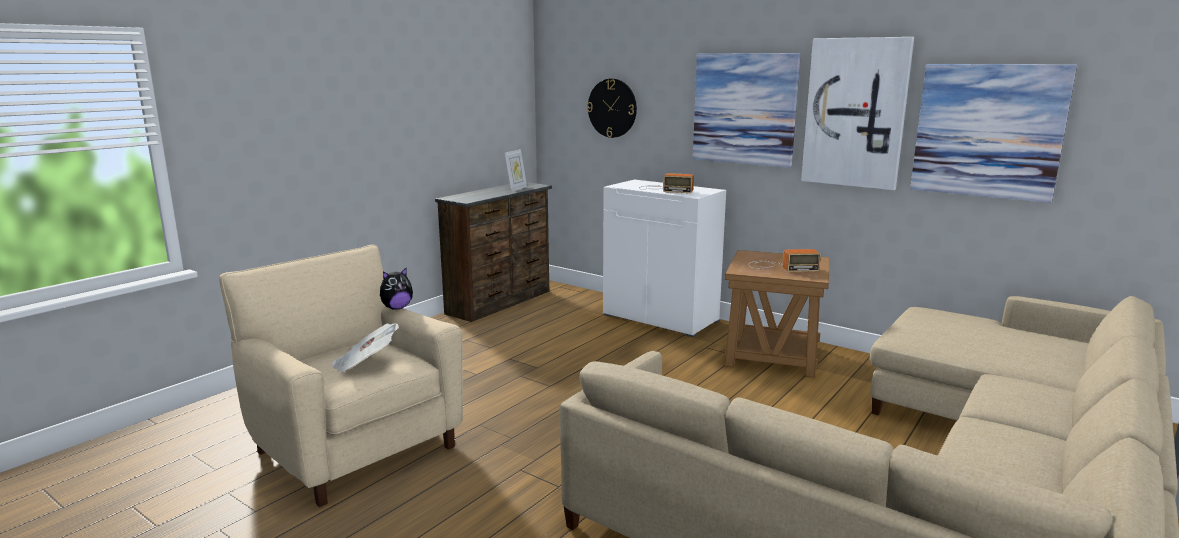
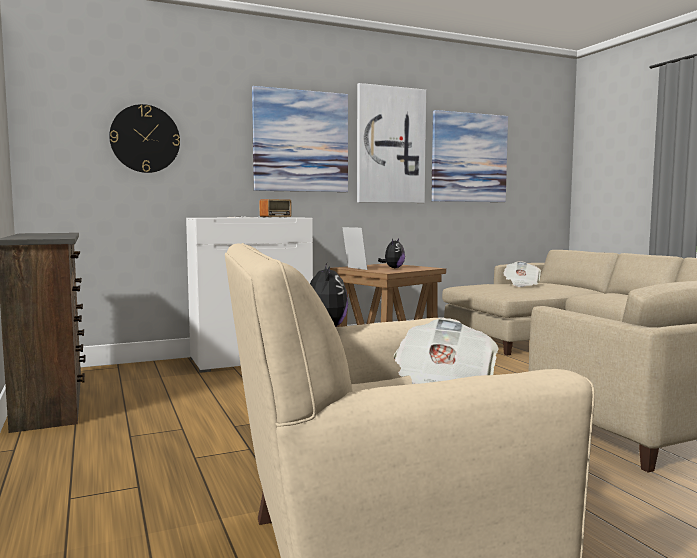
camera: 60 degrees left, 10 degrees down
picture frame [505,149,527,191] -> picture frame moved to [342,227,367,270]
radio [748,249,821,272] -> plush toy [378,239,405,268]
none -> newspaper [503,261,541,287]

